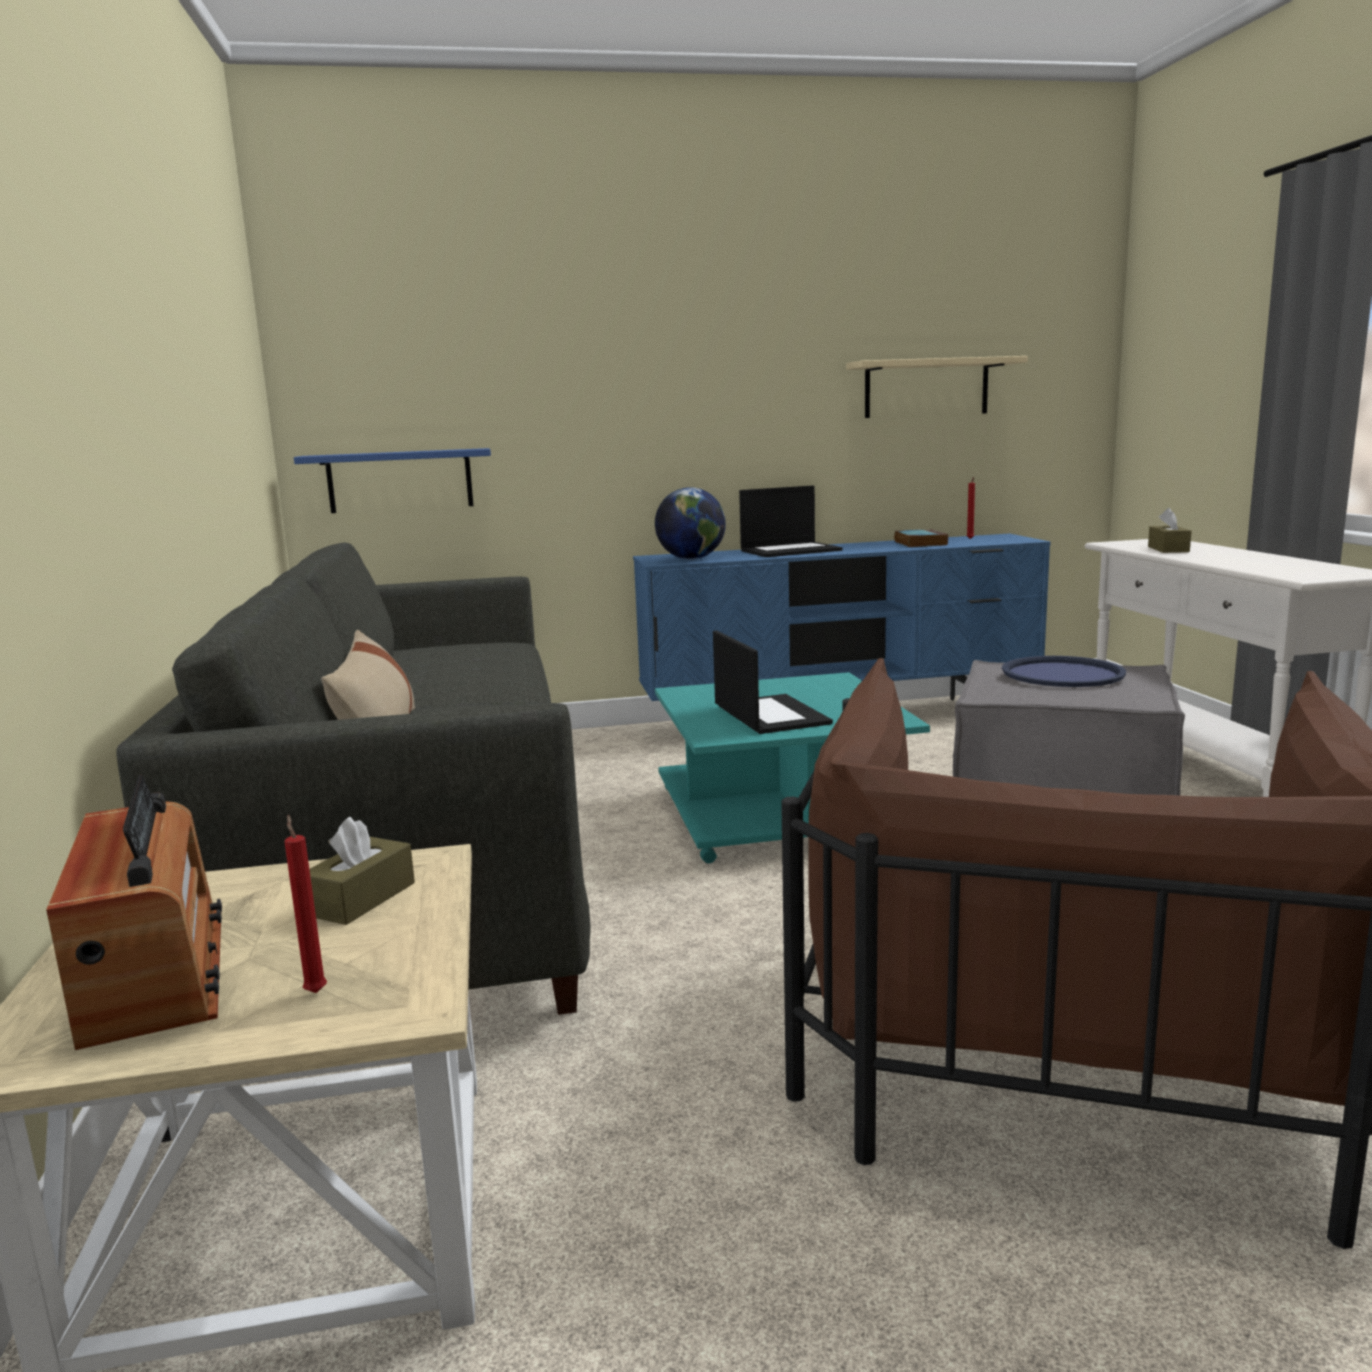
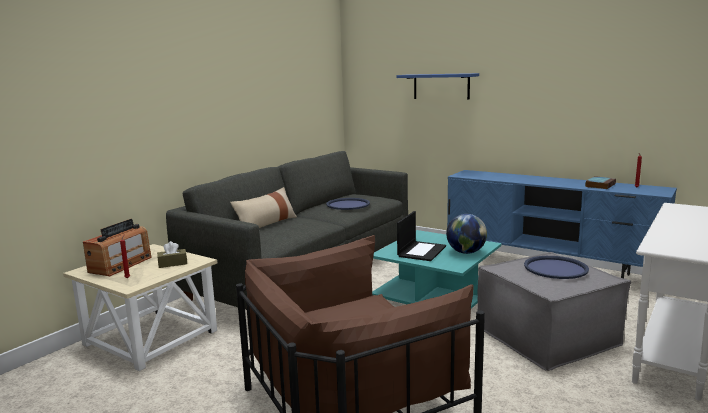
camera: 45 degrees right, 0 degrees up
blue shelf [294,448,491,513] -> blue shelf moved to [397,73,479,100]
globe [655,487,726,559] -> globe moved to [446,214,487,254]
laptop [739,486,843,557] -> none
beige shelf [846,356,1028,418] -> none
brown tissue box [1148,508,1192,553] -> none
none -> blue tray [326,198,370,210]

